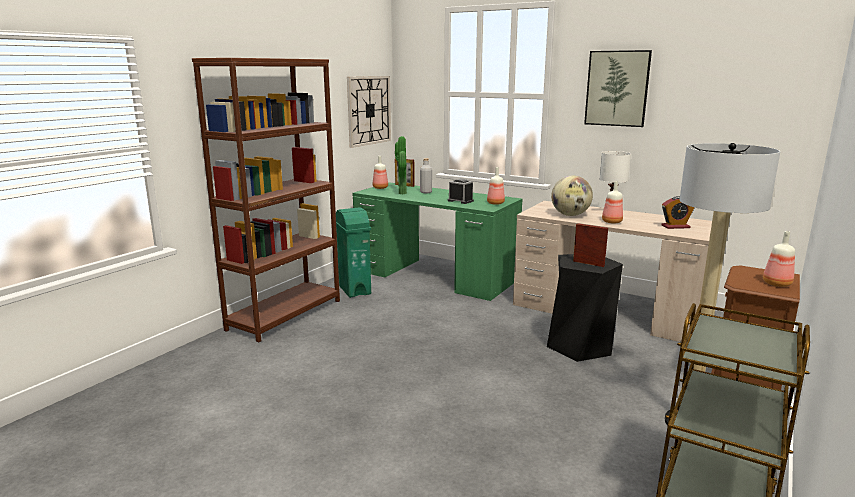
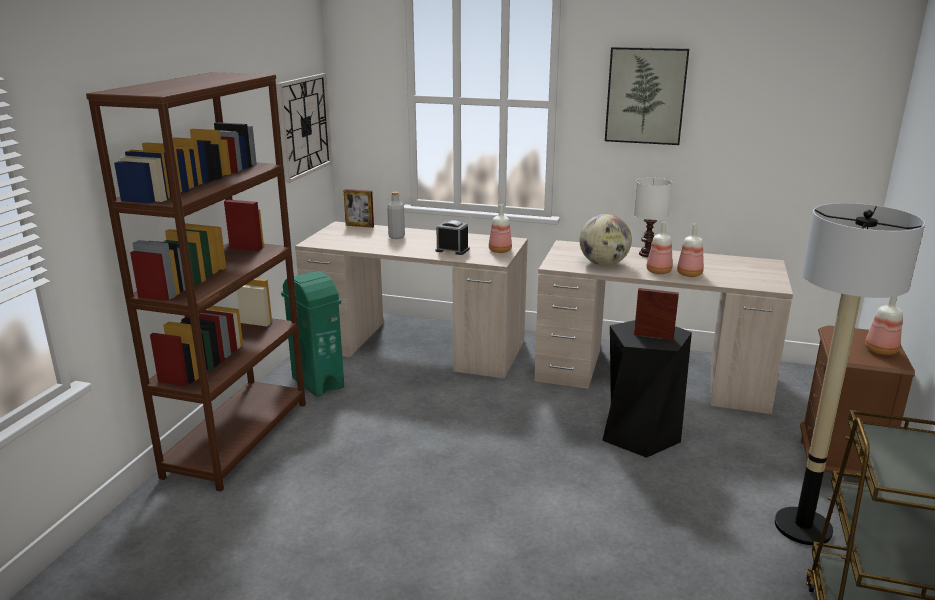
camera: 15 degrees left, 5 degrees up
green desk [353,182,523,301] -> beige desk [295,221,528,378]
bottle [373,156,388,189] -> bottle moved to [677,224,704,277]
potted plant [395,136,407,194] -> none
alarm clock [662,196,695,229] -> none

